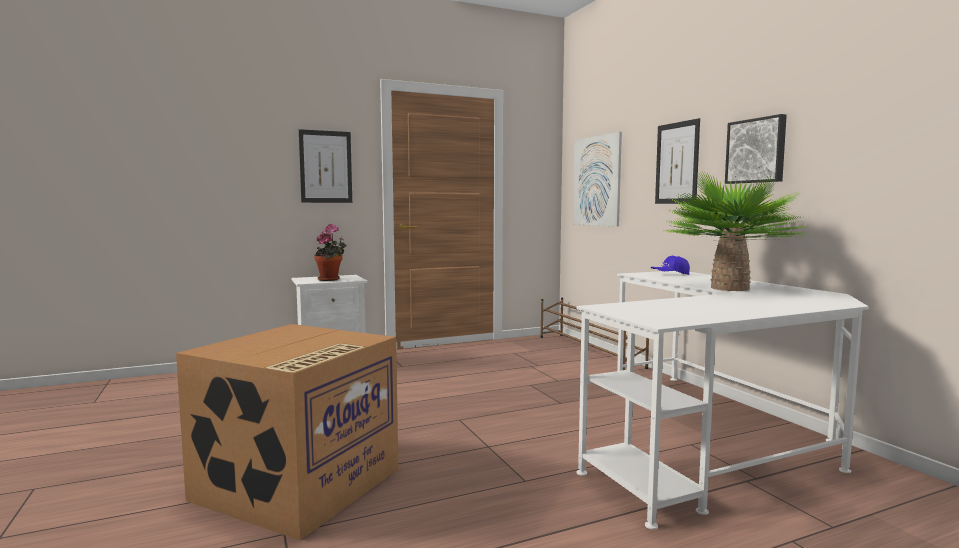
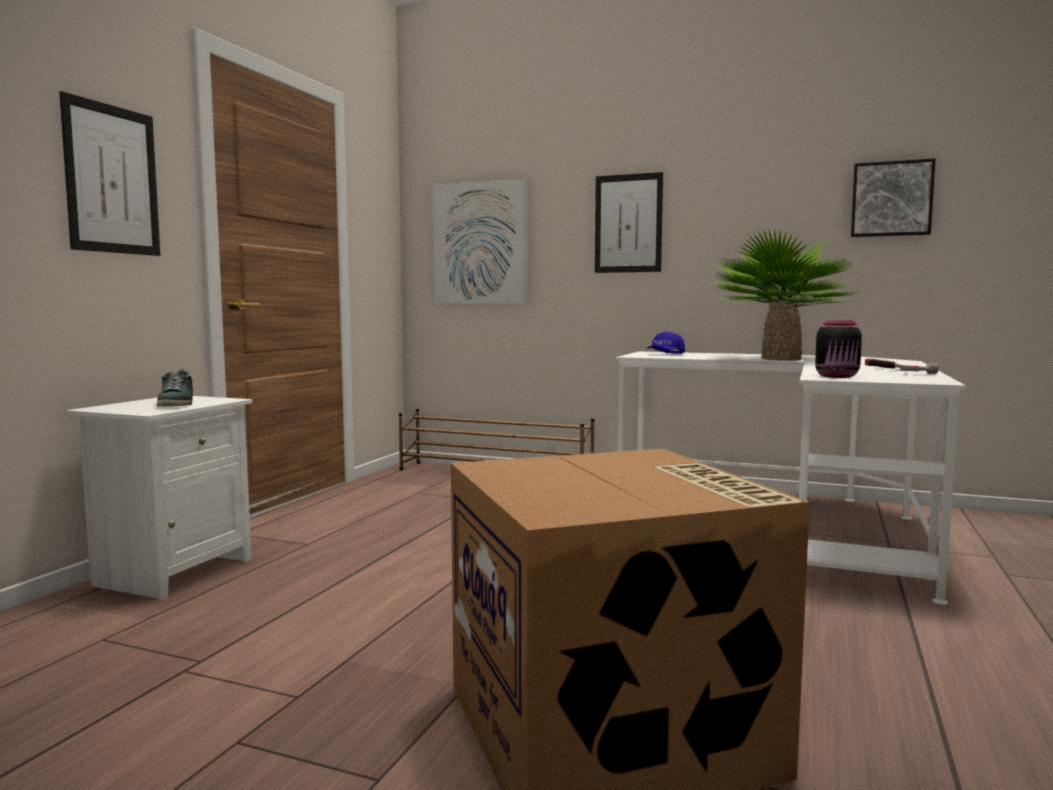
camera: 45 degrees left, 0 degrees up
potted plant [314,224,346,281] -> shoe [157,370,193,407]
picture [725,114,787,184] -> picture moved to [851,158,936,237]
none -> black jar [815,320,862,378]
none -> hammer [865,359,939,374]

